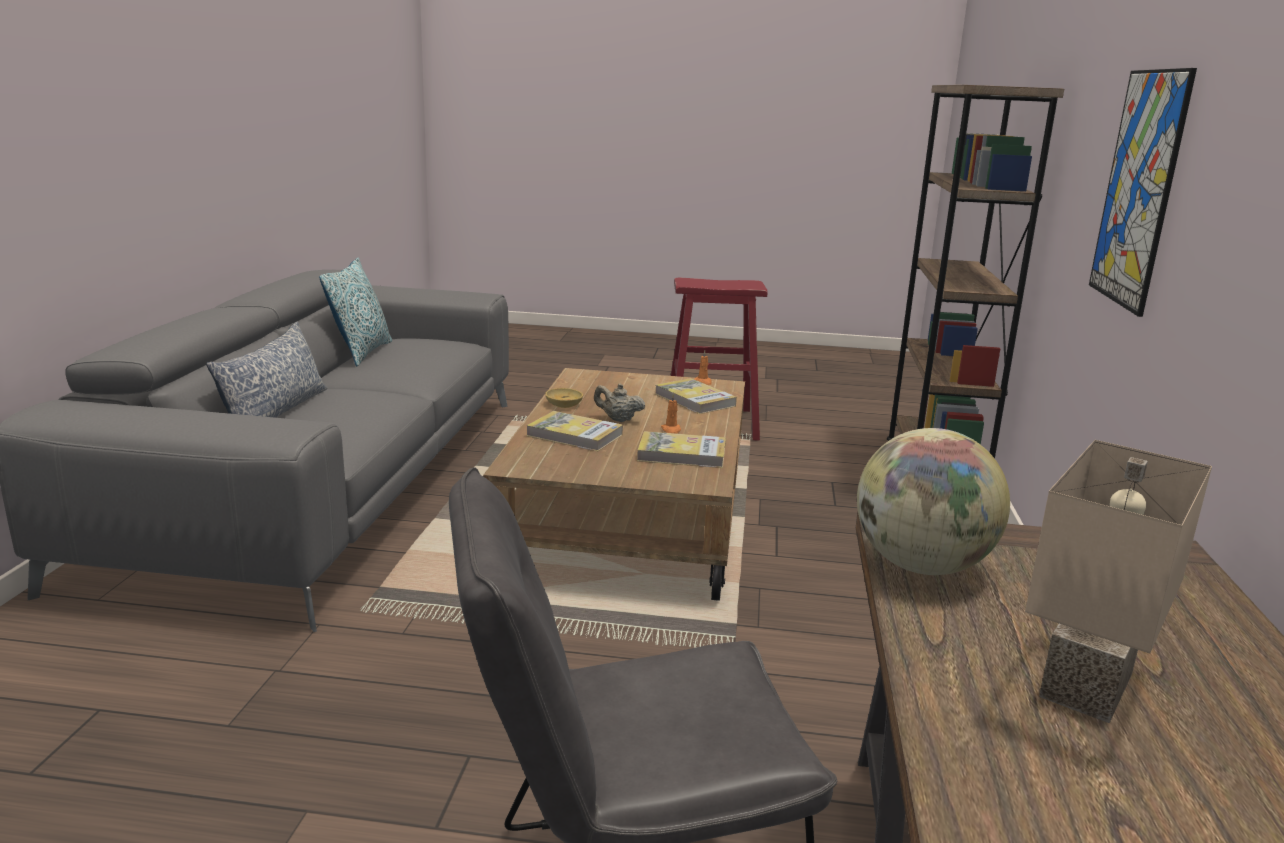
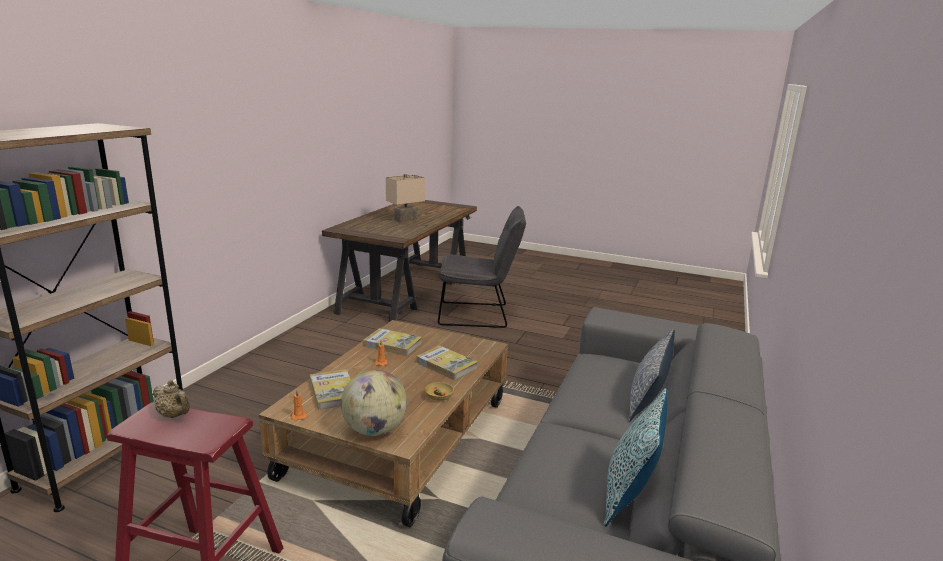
camera: 165 degrees left, 0 degrees up
beige teapot [594,383,645,422] -> beige teapot moved to [153,380,190,418]
globe [857,428,1010,575] -> globe moved to [341,370,407,436]
picture [1089,68,1197,317] -> none

